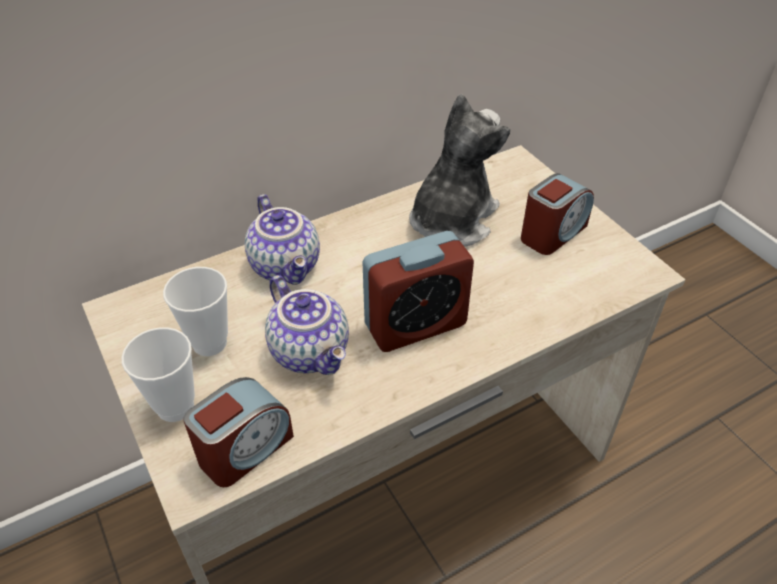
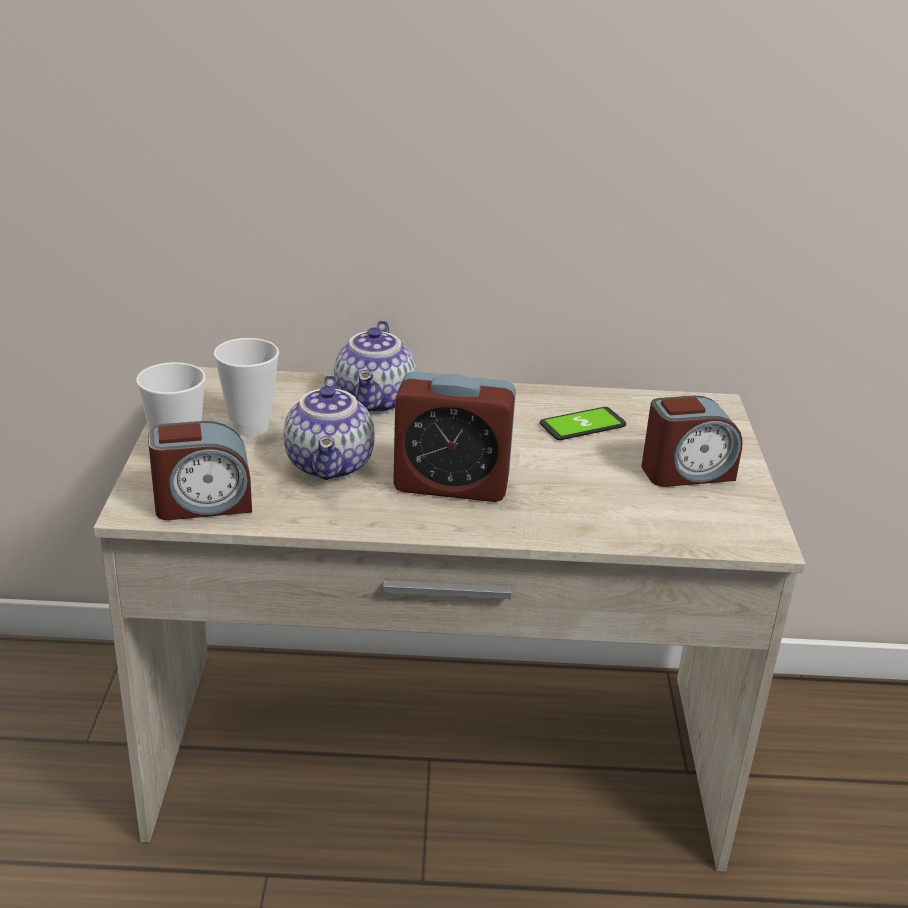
camera: 30 degrees right, 15 degrees down
plush toy [409,94,510,247] -> phone [540,407,626,440]

